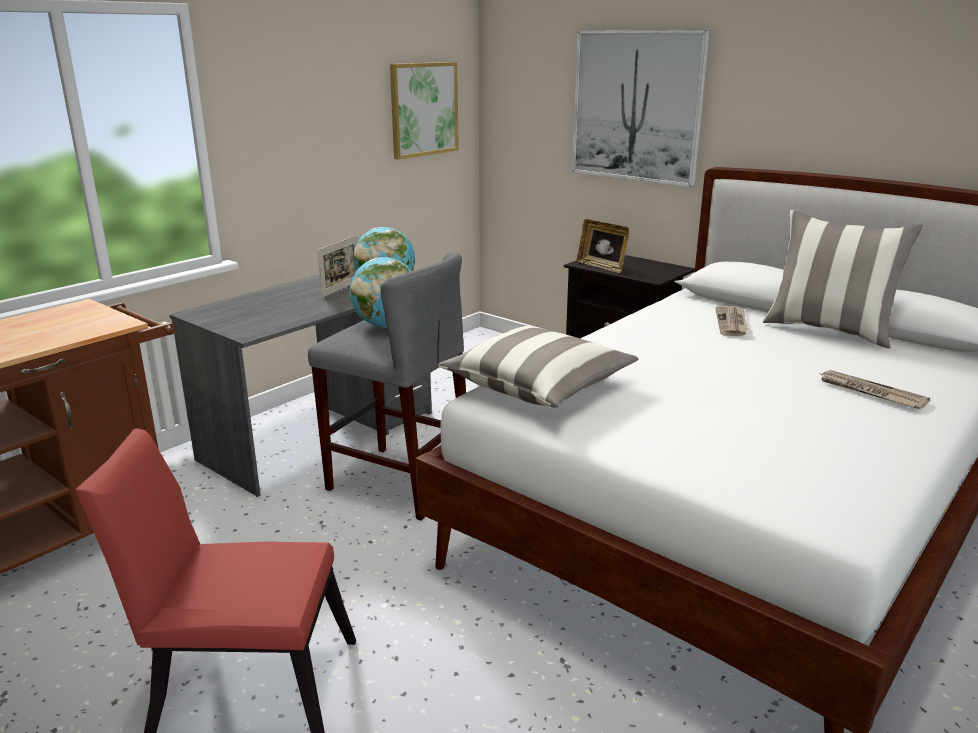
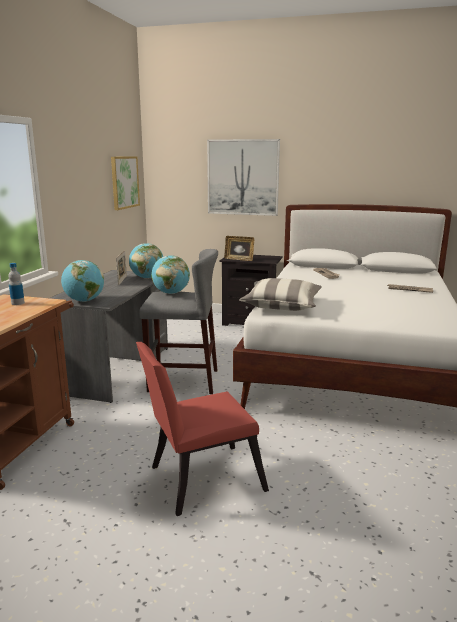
camera: 25 degrees left, 5 degrees down
pillow [763,210,923,348] -> none
none -> bottle [8,263,25,305]
none -> globe [61,260,104,302]

